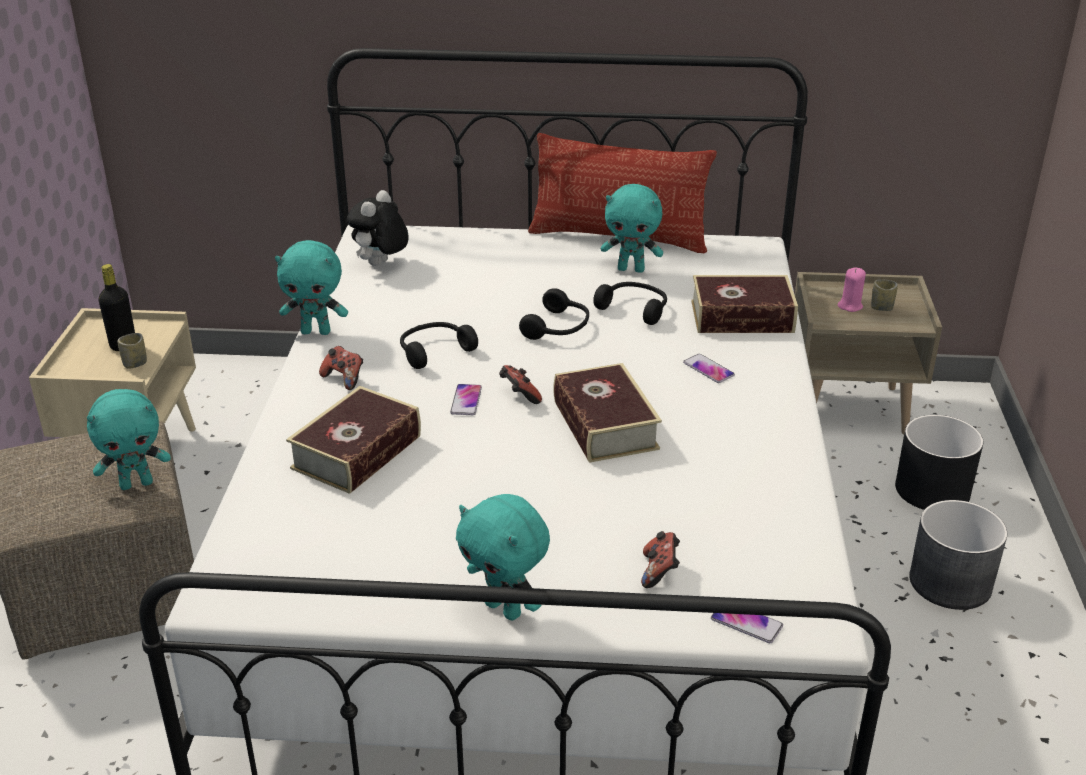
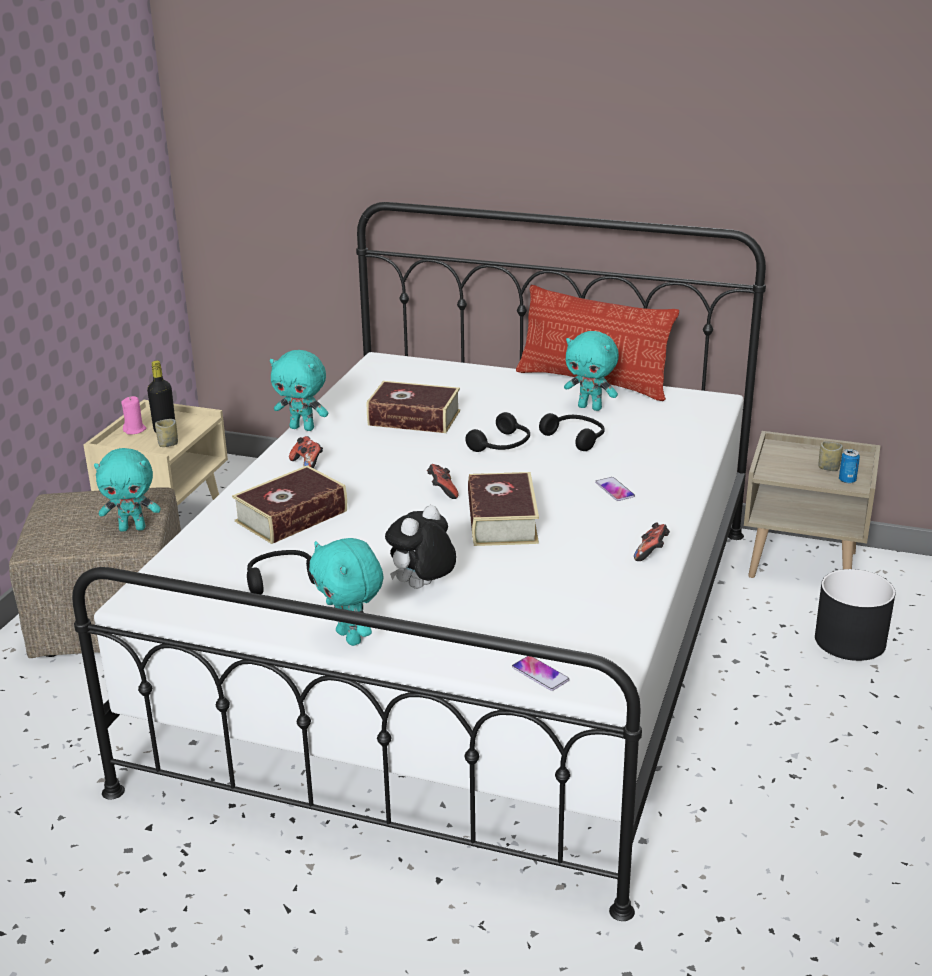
camera: 15 degrees right, 5 degrees down
plush toy [346,190,409,266] -> plush toy moved to [385,505,456,589]
black headphones [400,322,478,369] -> black headphones moved to [247,550,315,594]
phone [450,384,482,415] -> none
game controller [641,531,680,588] -> game controller moved to [634,523,670,561]
book [691,275,798,333] -> book moved to [367,381,460,433]
pink candle [838,267,866,312] -> pink candle moved to [121,396,146,434]
grey planter [909,500,1007,610] -> none
none -> can [839,449,860,484]

